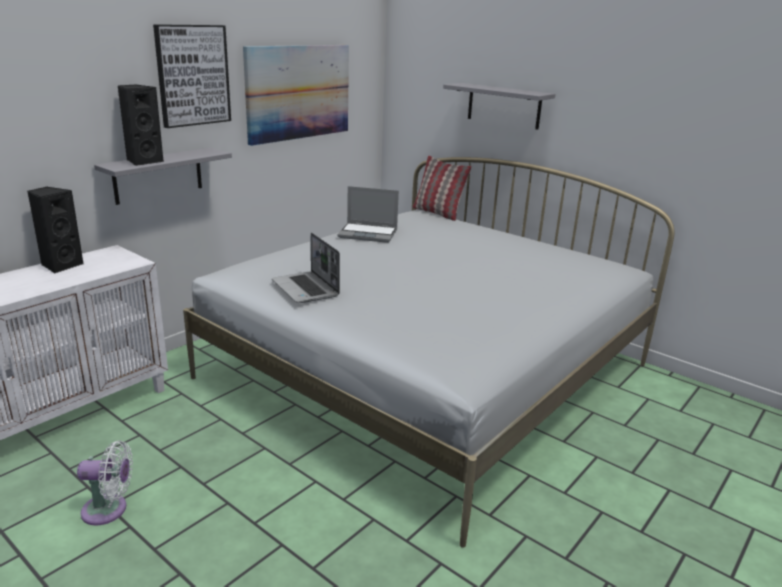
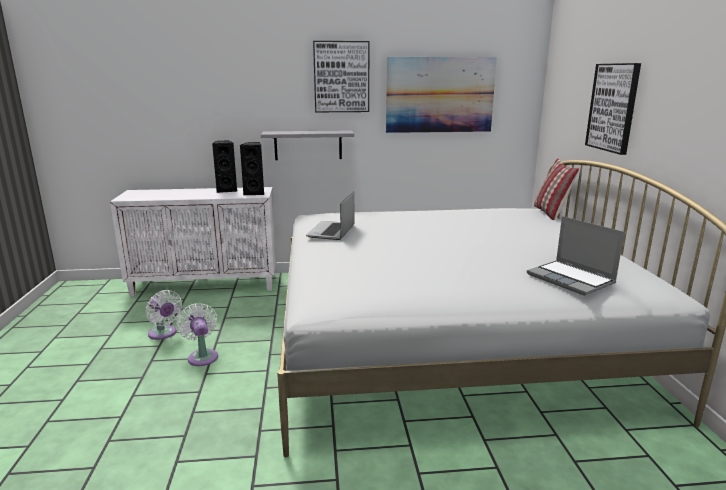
camera: 45 degrees right, 5 degrees down
black speaker [118,84,164,166] -> black speaker moved to [240,142,264,196]
laptop [337,186,399,243] -> laptop moved to [527,216,624,296]
grey shelf [443,83,555,130] -> picture [585,63,641,155]
none -> white fan [176,303,218,366]

